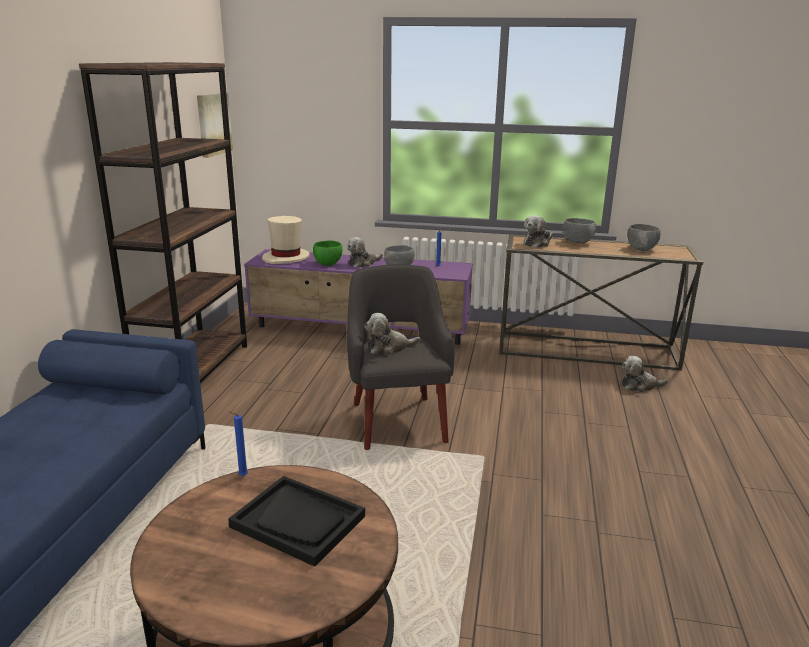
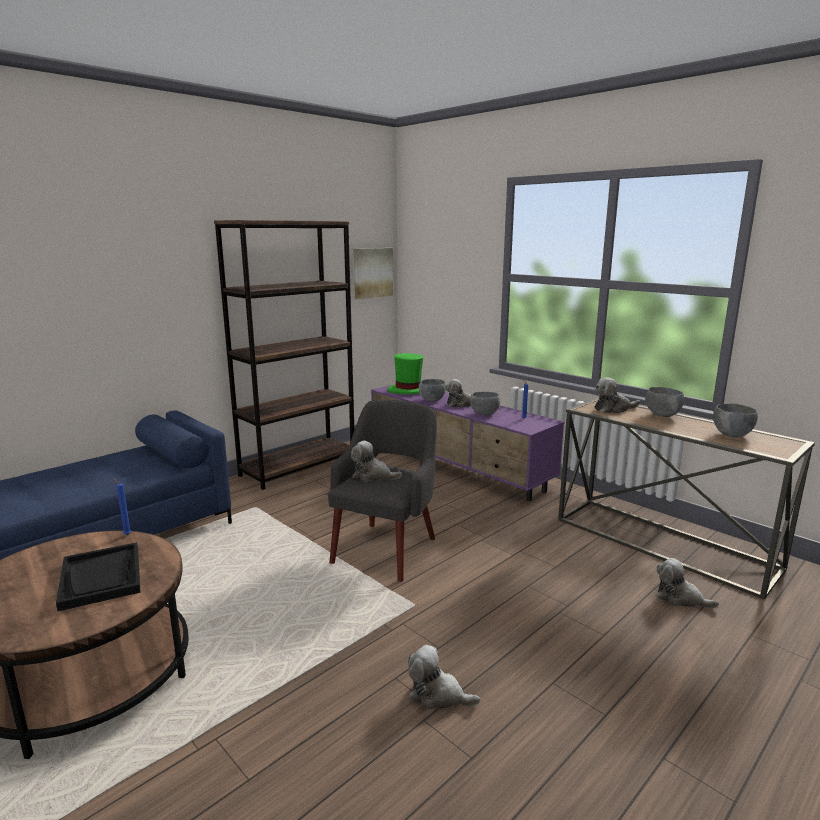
camera: 35 degrees right, 5 degrees down
beige hat [262,216,309,264] -> green hat [387,353,424,394]
green bowl [313,240,342,266] -> grey bowl [419,379,446,402]
none -> plush toy [408,645,480,710]

